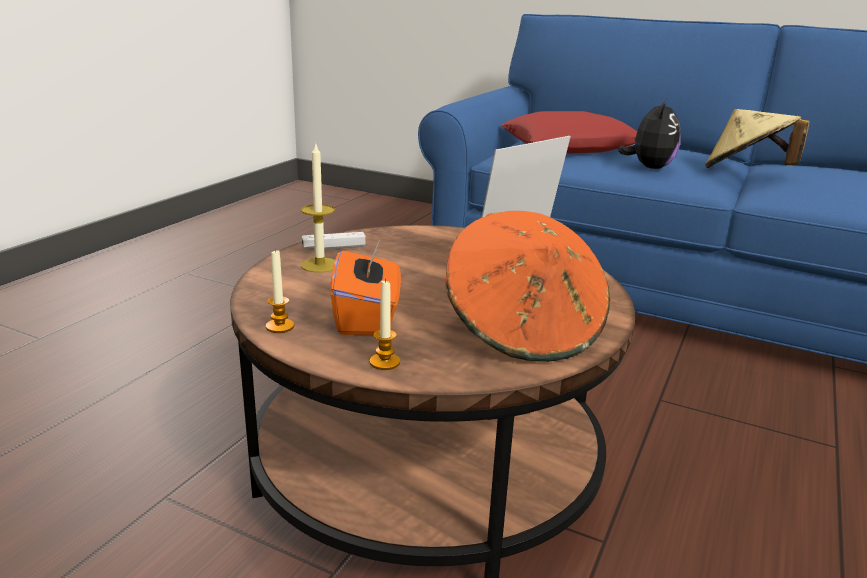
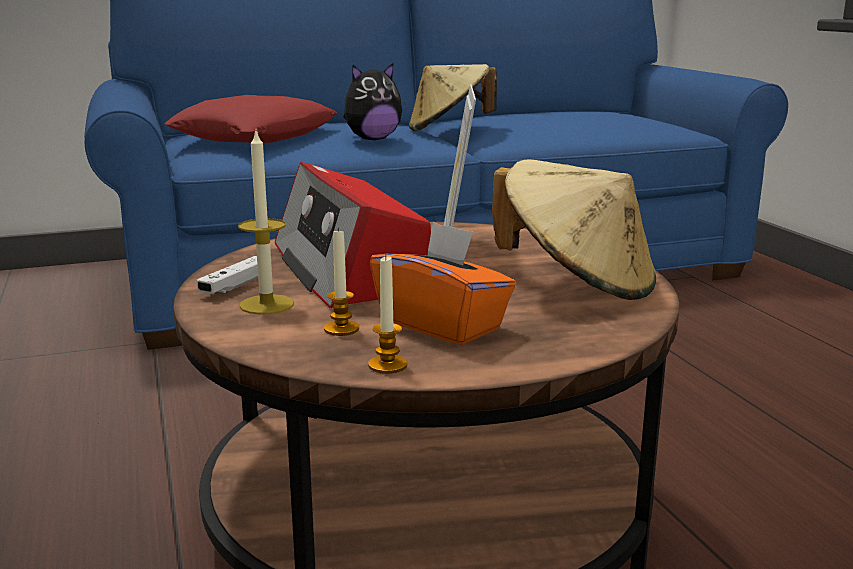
camera: 45 degrees left, 5 degrees down
candle [370,279,400,370] -> candle moved to [324,228,359,336]
orange hat [445,211,610,362] -> beige hat [492,160,656,300]
plush toy [618,99,681,169] -> plush toy turned 90 degrees clockwise [343,63,402,140]
none -> radio [275,162,431,308]

